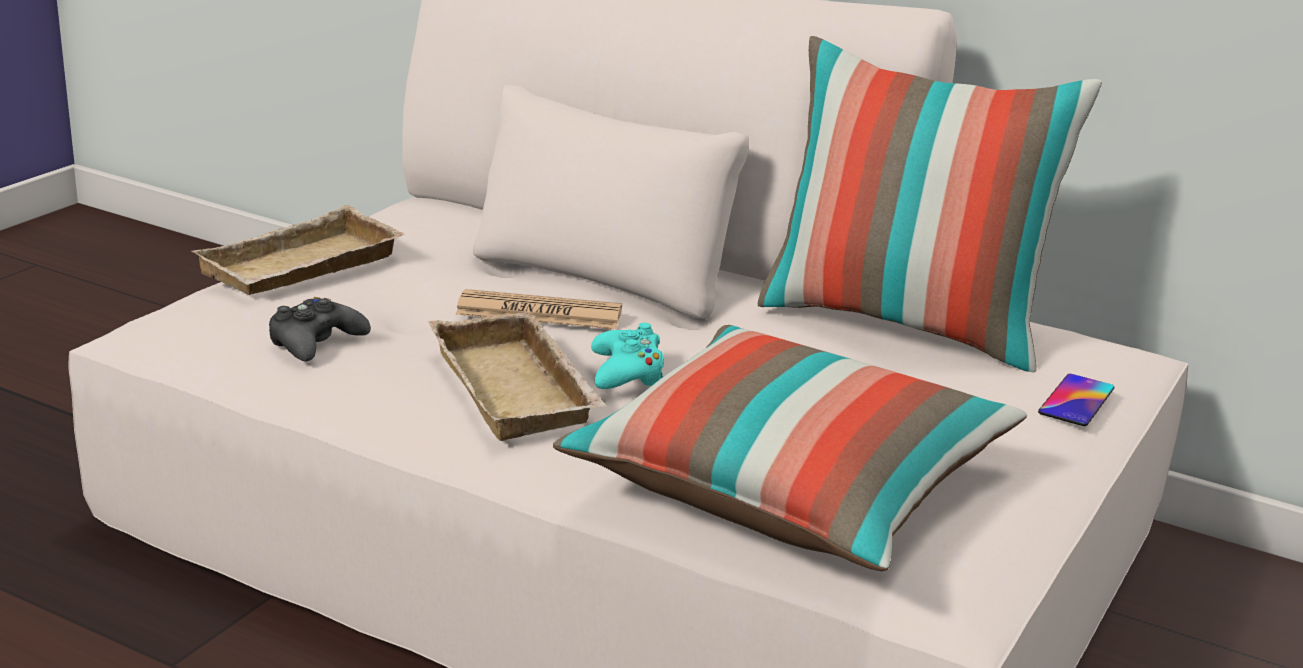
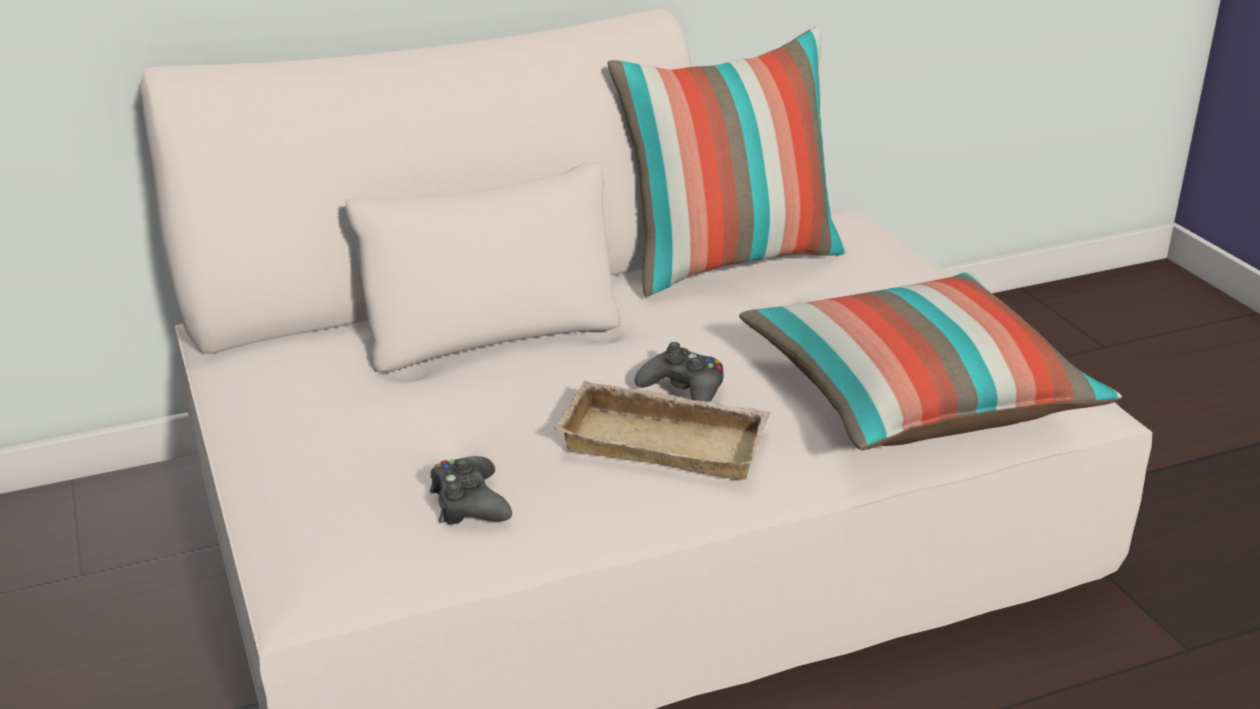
camera: 50 degrees left, 5 degrees up
beige tray [191,205,404,295] -> none
newspaper [455,289,622,329] -> none
turquoise game controller [591,323,664,389] -> black game controller [635,342,724,402]
phone [1038,374,1114,426] -> none

